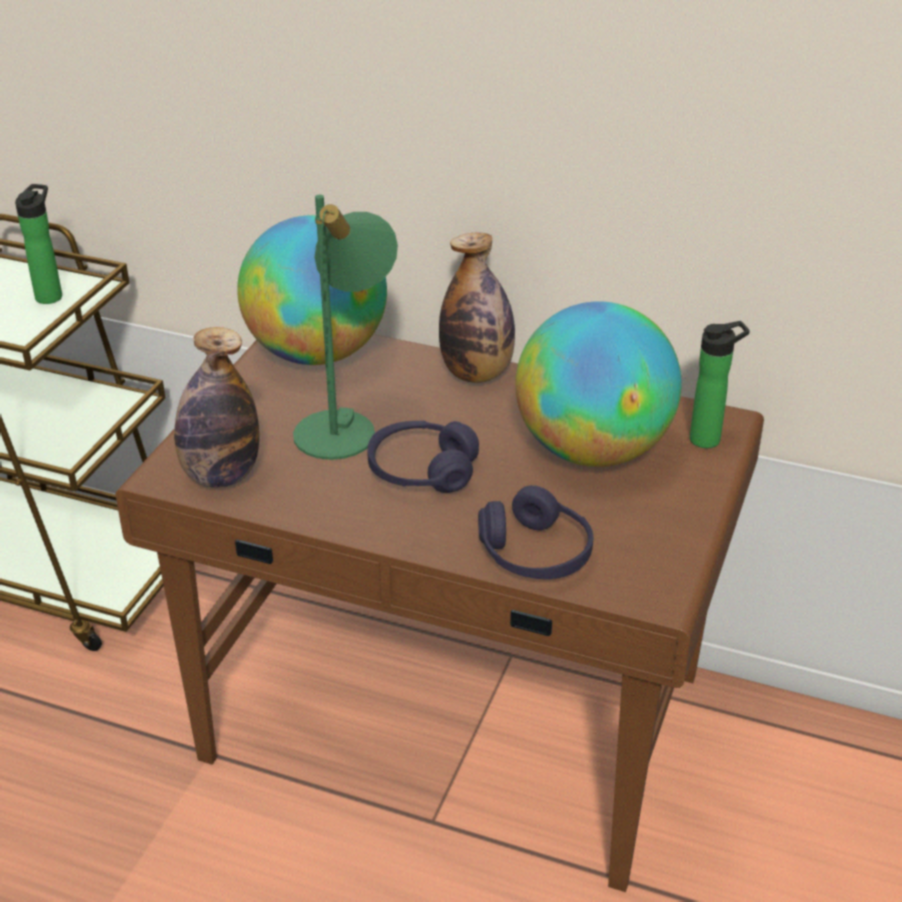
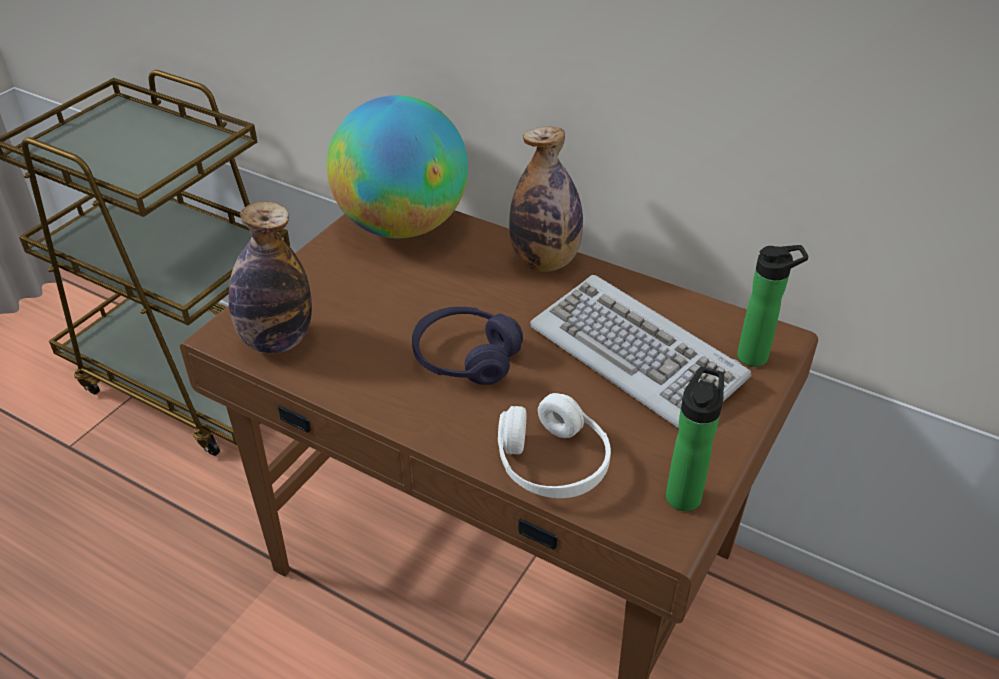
camera: 10 degrees right, 5 degrees up
bottle [15,184,62,304] -> bottle moved to [666,367,724,511]
green table lamp [293,195,398,460] -> none
purple headphones [478,485,593,579] -> white headphones [498,393,611,498]
globe [515,301,682,467] -> keyboard [530,275,752,428]

